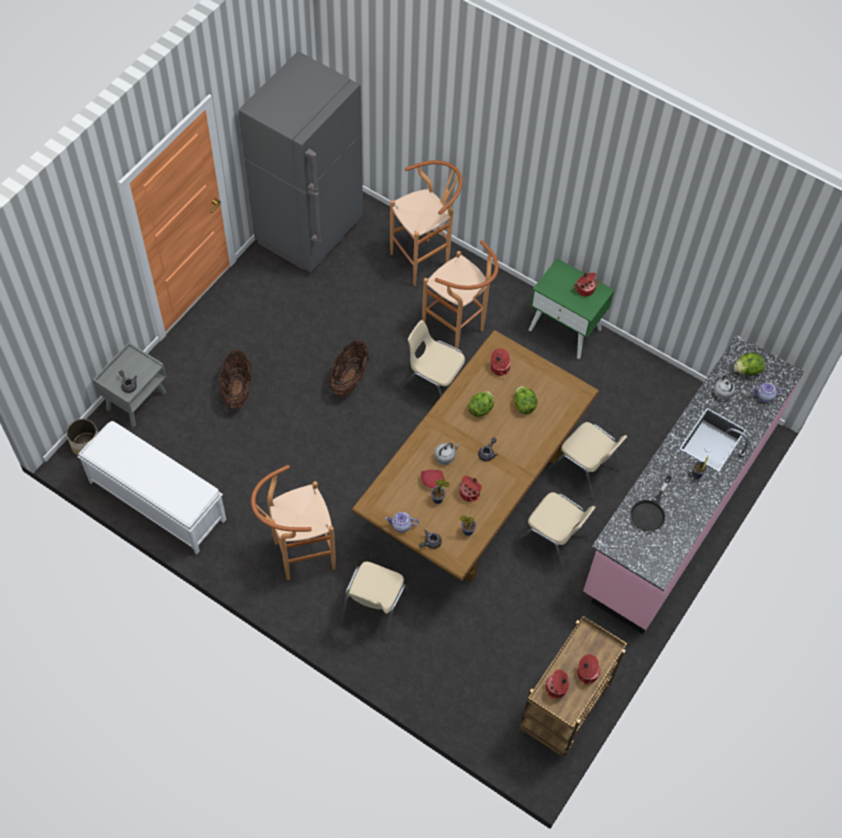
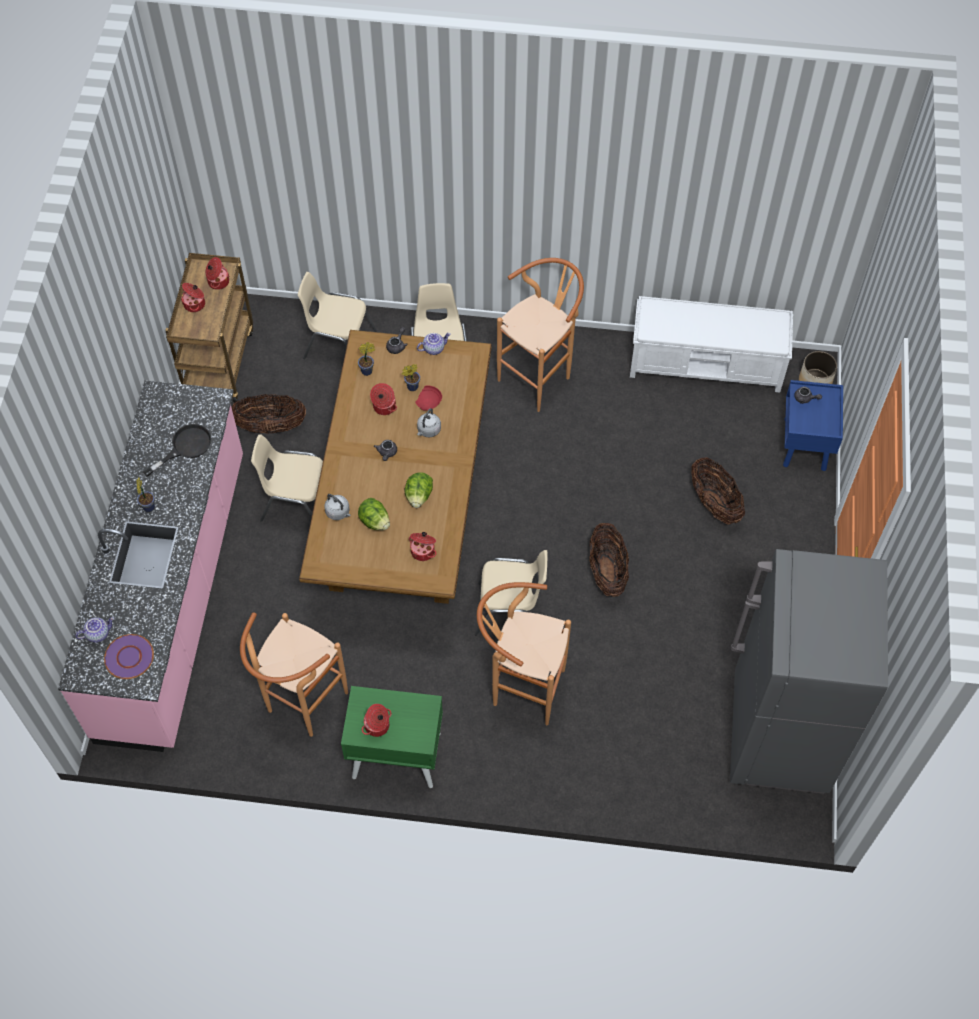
camera: 155 degrees right, 0 degrees up
grey nightstand [93,342,167,427] -> blue nightstand [783,380,843,471]
brown stool [390,160,463,286] -> brown stool moved to [240,613,348,737]
beige chair [548,422,627,500] -> beige chair moved to [298,272,377,359]
black frying pan [631,475,672,531] -> black frying pan turned 45 degrees clockwise [143,424,212,477]
grey kettle [714,372,735,400] -> grey kettle moved to [324,494,351,520]
lettuce [734,353,765,375] -> purple plate [104,634,154,679]
none -> basket [231,394,306,434]

